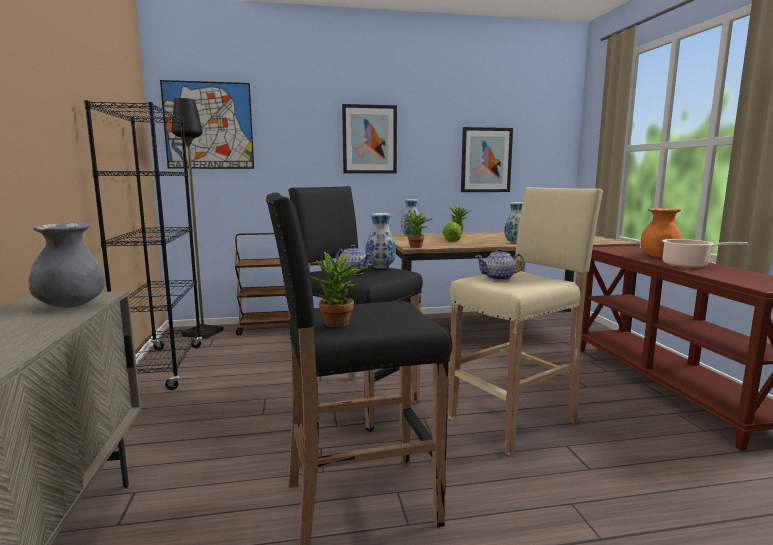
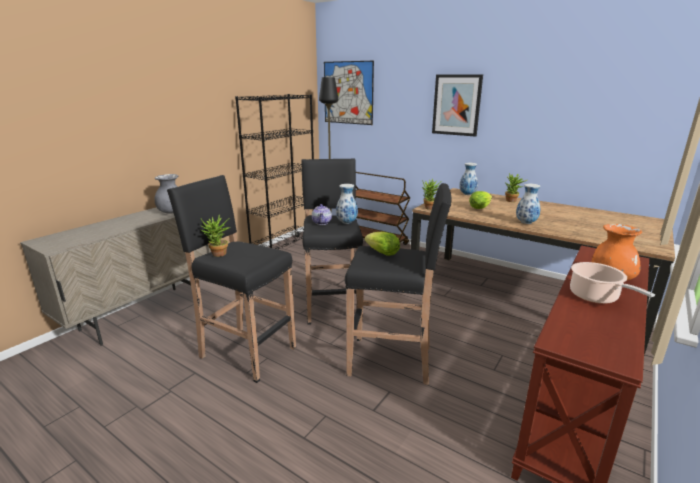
camera: 45 degrees right, 10 degrees up
beige stool [448,187,603,456] -> black stool [345,183,452,385]
picture [461,127,513,192] -> none
teapot [475,248,524,280] -> lettuce [365,232,400,256]

